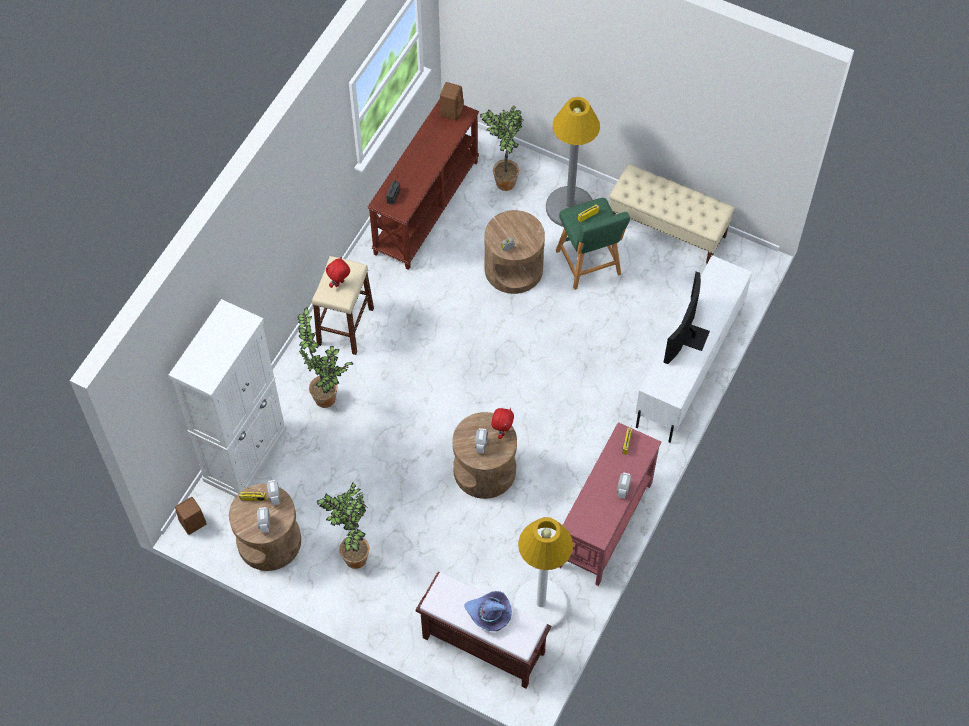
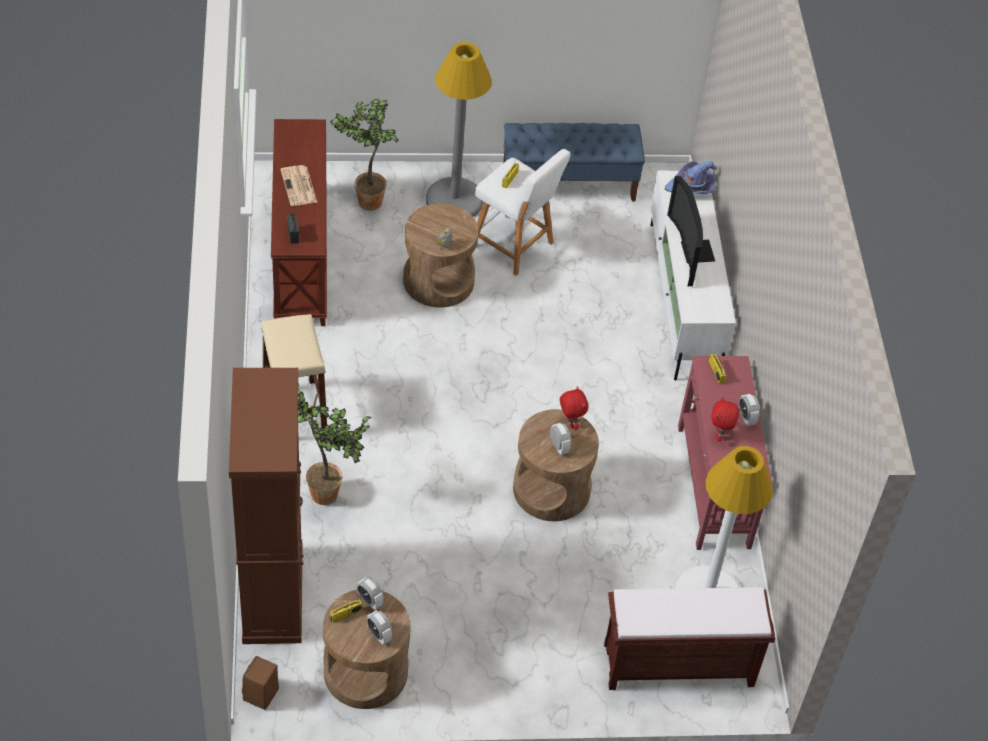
camera: 35 degrees left, 10 degrees down
white cabinet [169,299,287,497] -> brown cabinet [229,368,303,644]
potted plant [317,483,369,569] -> none
red plush toy [326,257,350,288] -> red plush toy moved to [711,397,739,441]
brown speaker [440,82,464,121] -> none
purple hat [464,591,512,631] -> purple hat moved to [665,161,717,194]
green stool [556,198,630,290] -> white stool [475,149,571,276]
beige bench [609,164,735,263] -> blue bench [503,123,645,202]
none -> newspaper [280,165,318,206]

